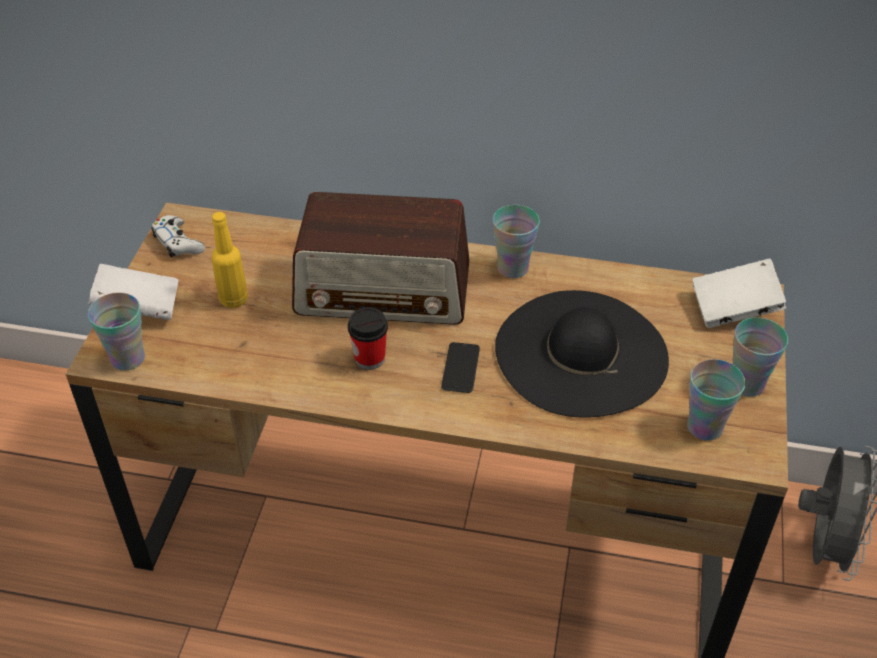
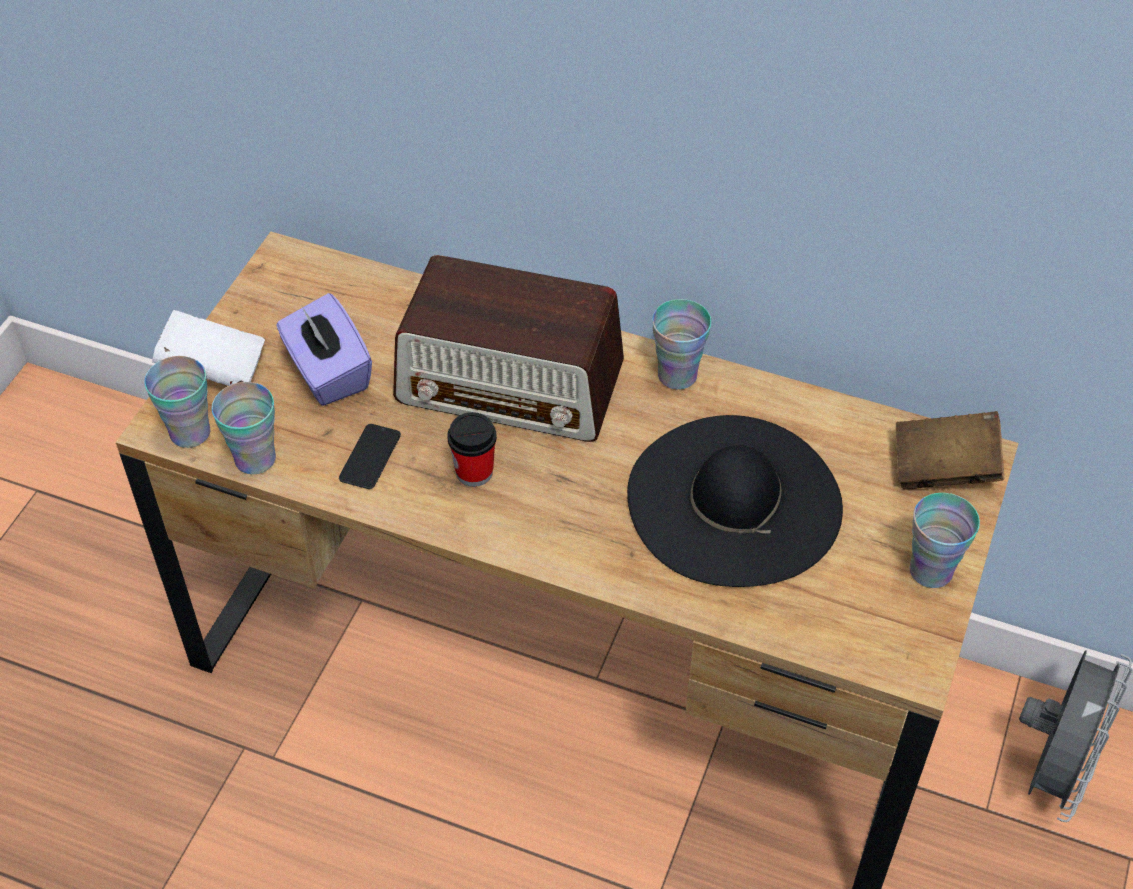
camera: 10 degrees right, 5 degrees up
white game controller [151,215,205,258] -> none
yellow bottle [212,212,248,308] -> purple tissue box [276,293,372,406]
phone [441,342,480,393] -> phone moved to [339,424,401,489]
cup [687,359,746,441] -> cup moved to [212,382,276,474]
white book [693,258,786,328] -> brown book [896,411,1004,490]

